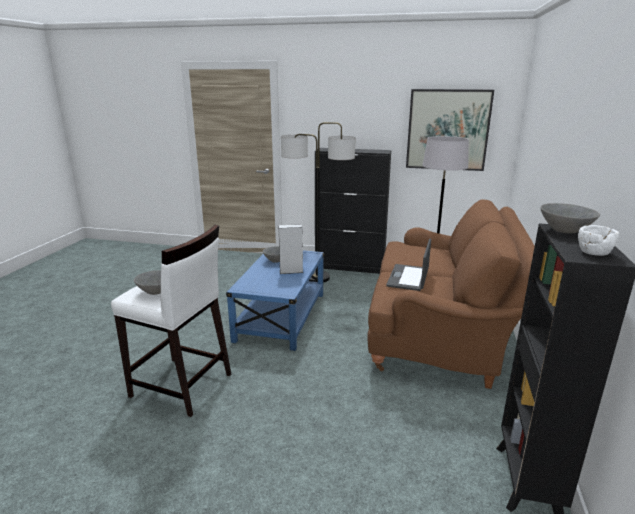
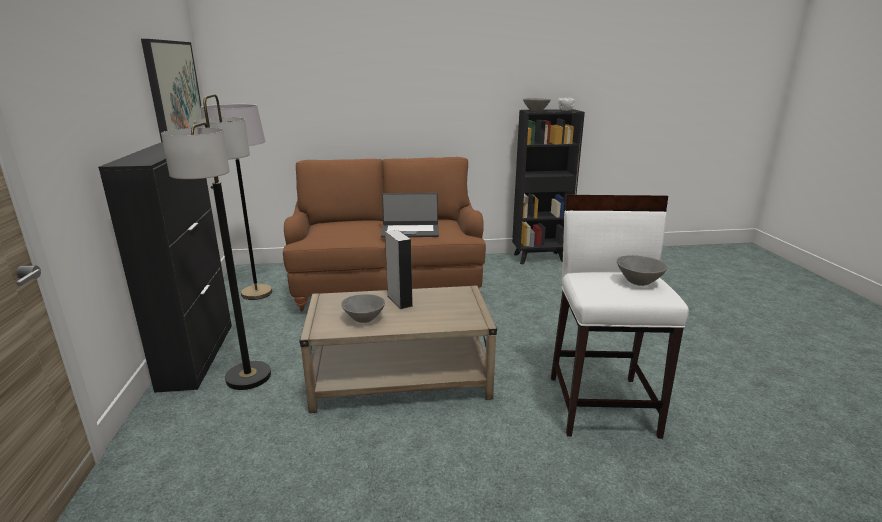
camera: 110 degrees left, 0 degrees up
blue coffee table [226,250,324,351] -> beige coffee table [299,285,497,413]

